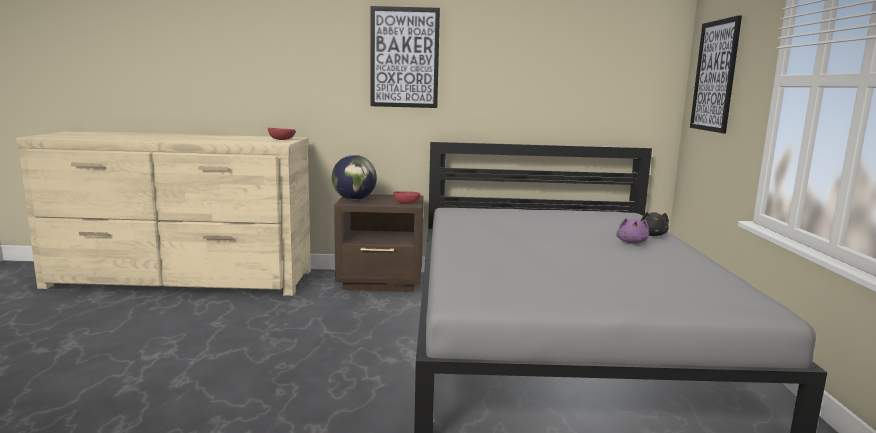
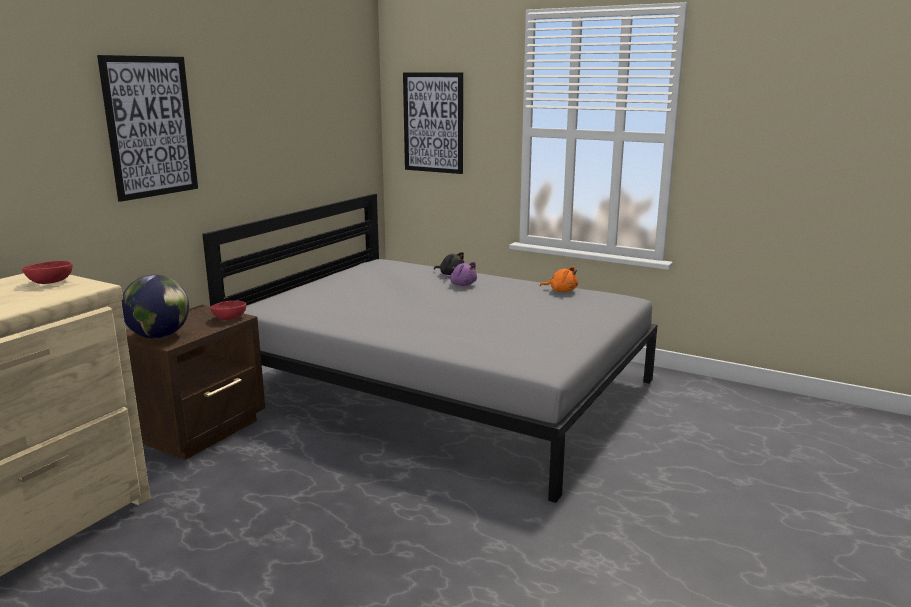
camera: 60 degrees left, 5 degrees up
none -> orange plush toy [540,267,578,292]

